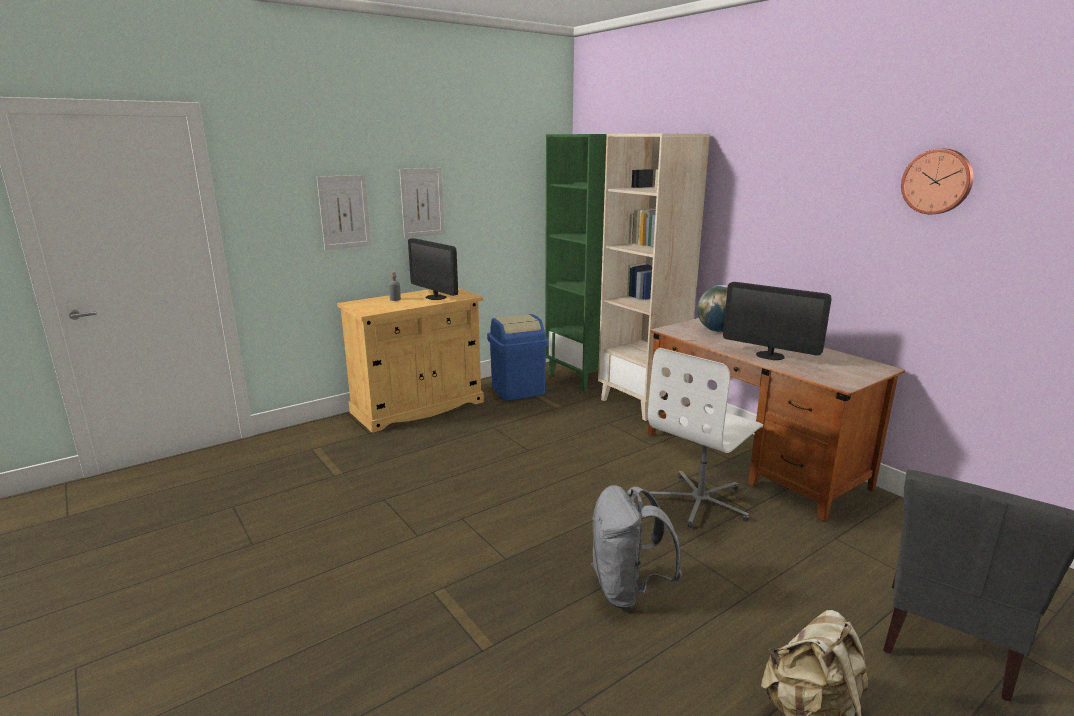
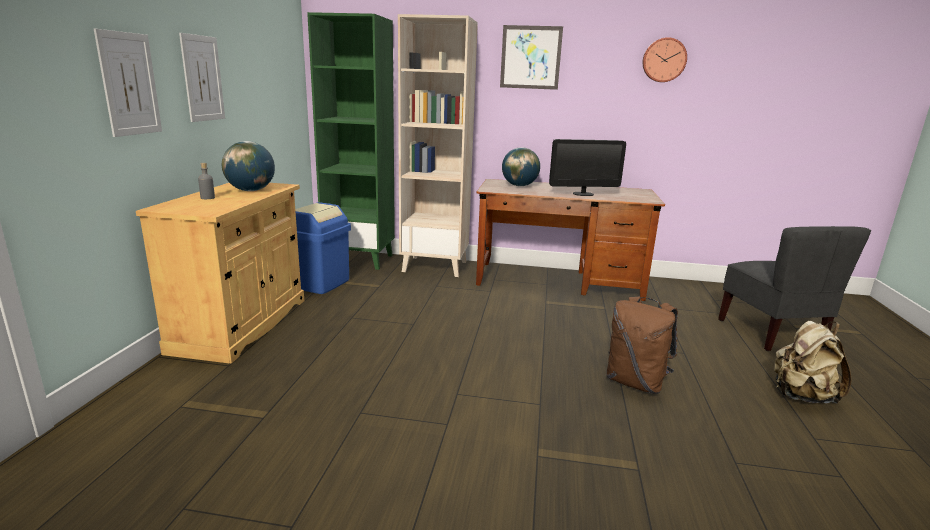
camera: 45 degrees left, 0 degrees up
monitor [408,238,458,300] -> globe [222,141,275,191]
grey backpack [591,485,682,610] -> brown backpack [607,296,678,394]
white office chair [648,348,763,528] -> none
none -> picture [500,25,563,90]

